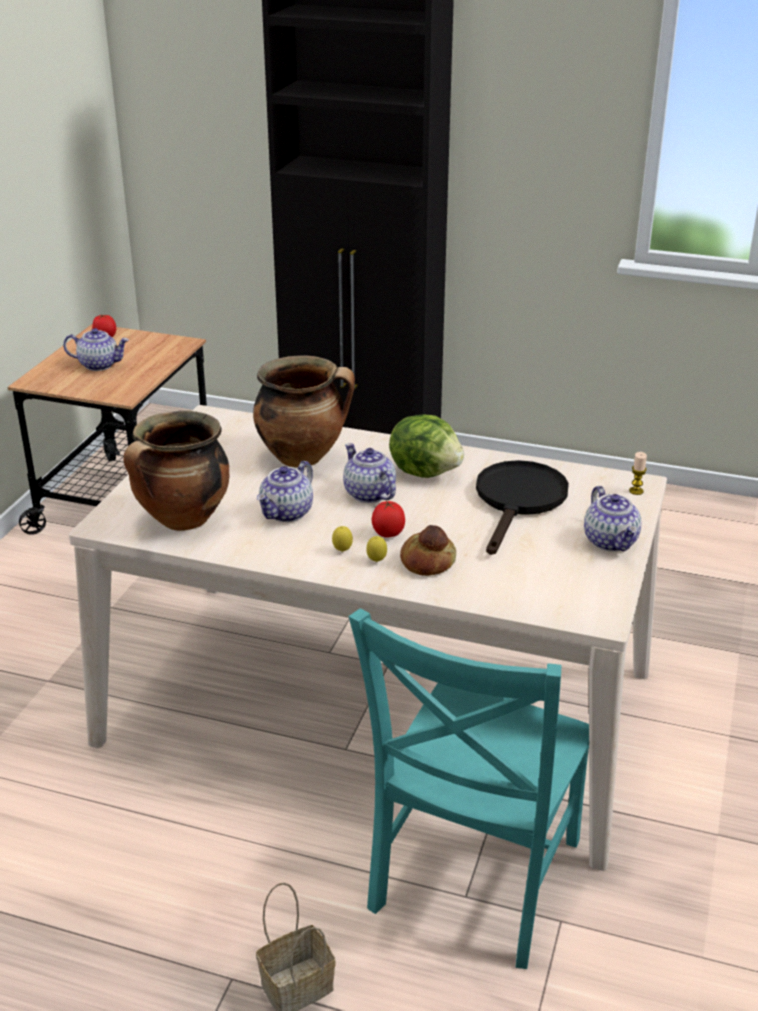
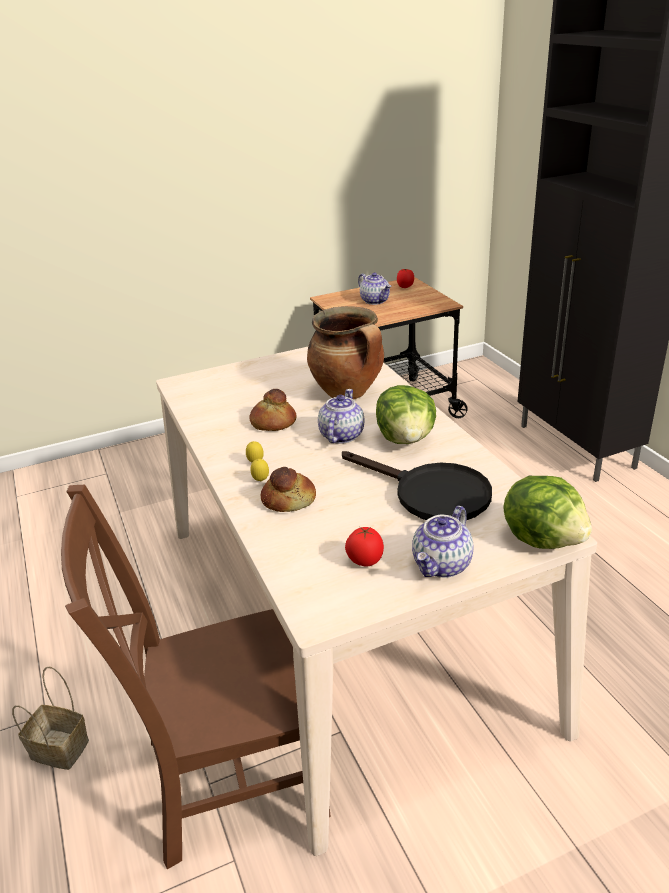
camera: 50 degrees right, 0 degrees up
cooking pot [123,411,229,531] -> none
teapot [257,461,313,522] -> bread [249,389,297,431]
turquoise chair [348,608,589,969] -> brown chair [61,485,330,869]
tomato [372,500,405,538] -> tomato moved to [345,527,384,567]
black frying pan [476,460,569,555] -> black frying pan turned 60 degrees clockwise [342,451,492,520]
candle [629,452,647,495] -> lettuce [503,476,592,549]

